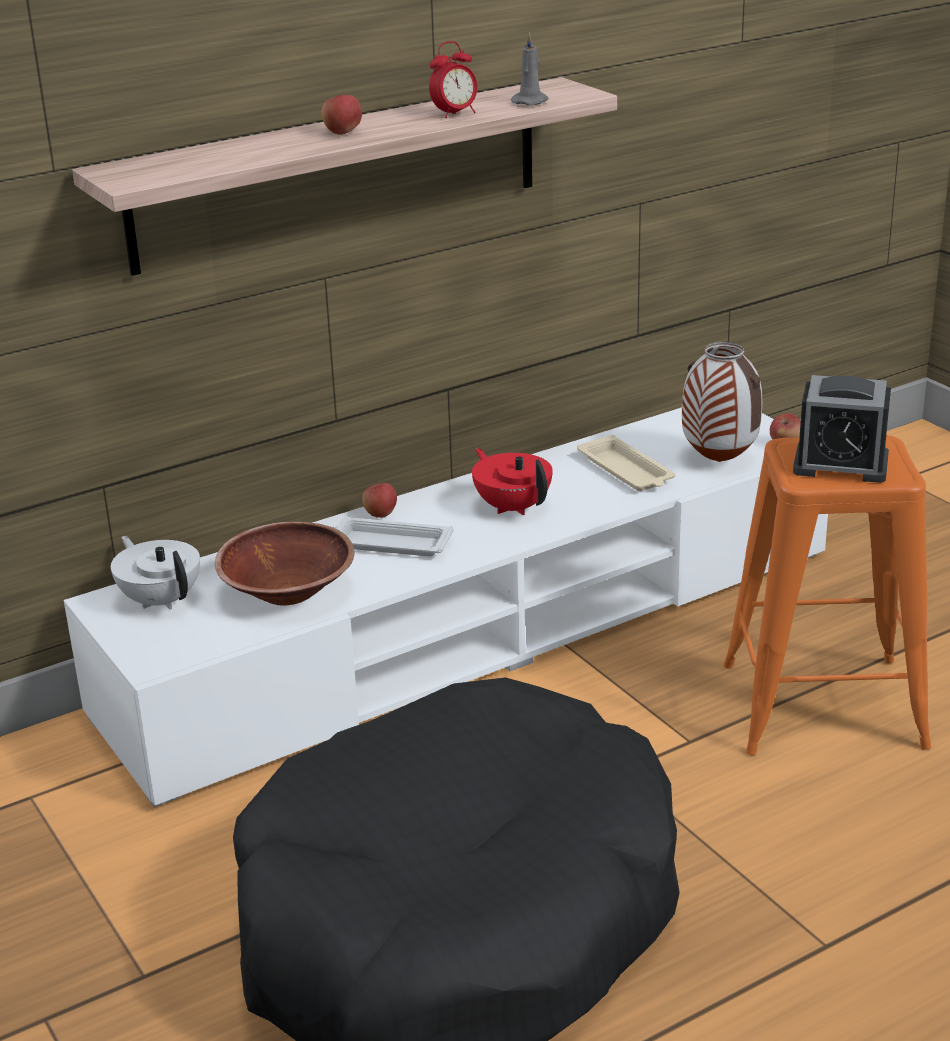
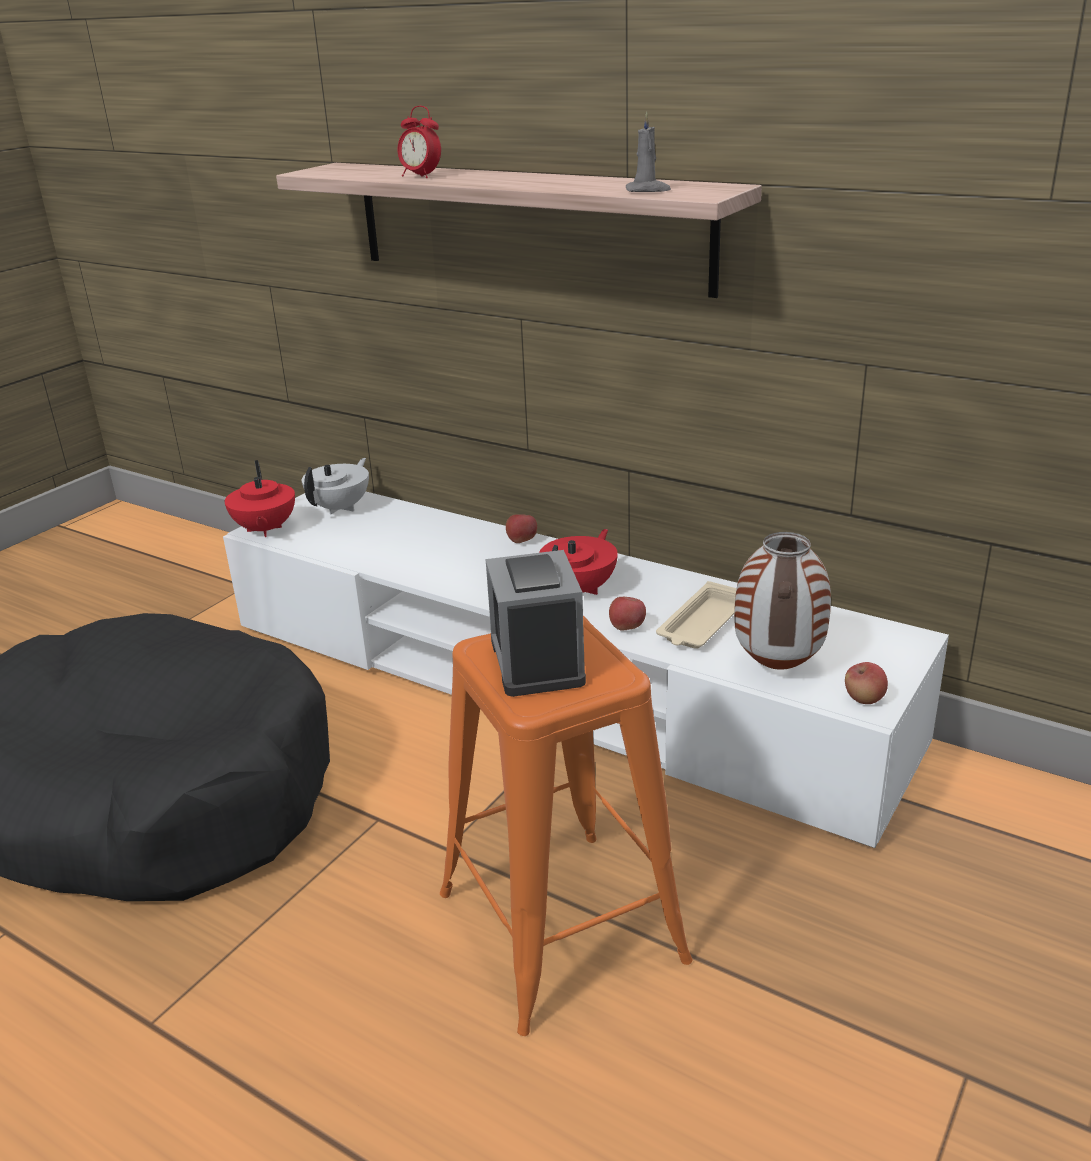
camera: 65 degrees right, 0 degrees up
brown bowl [215,522,354,605] -> none
apple [322,95,362,135] -> apple moved to [609,597,646,631]
white tray [334,517,454,556] -> none
alarm clock [429,41,477,118] -> alarm clock moved to [398,106,441,178]
none -> red teapot [225,460,295,537]

